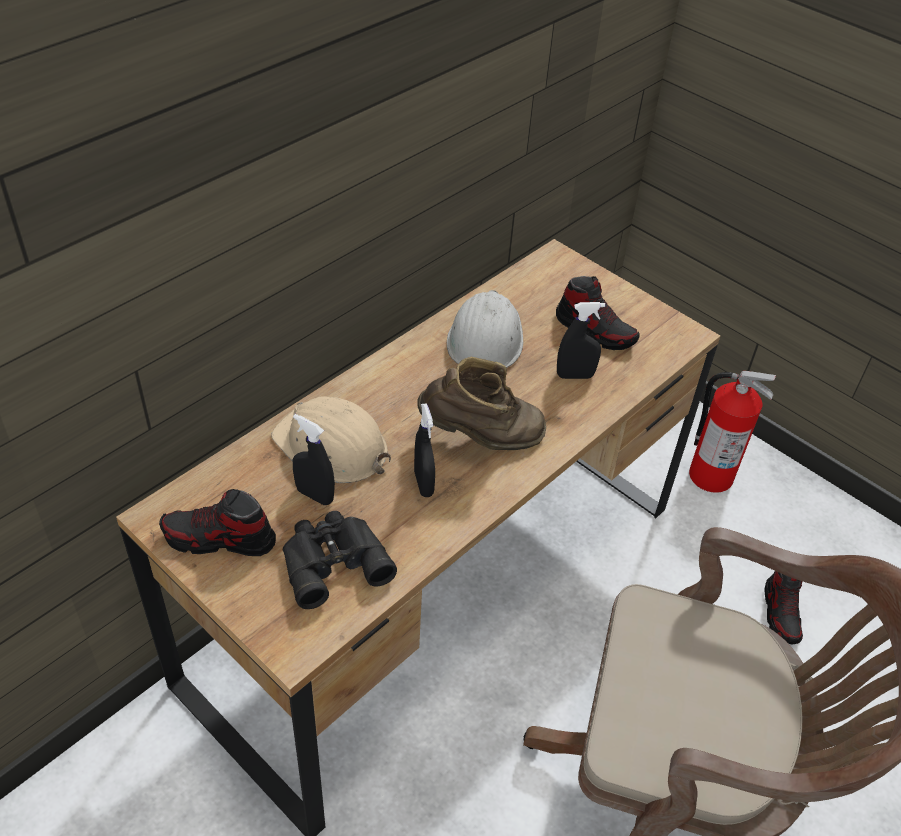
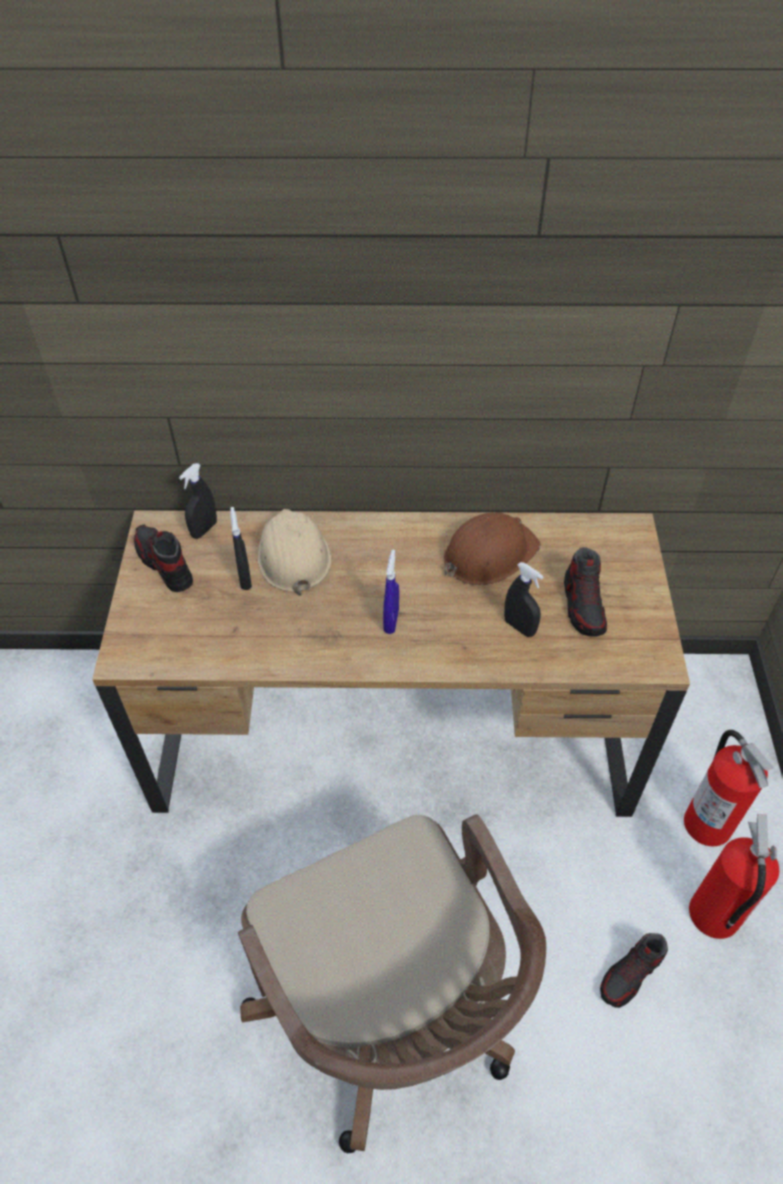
camera: 50 degrees right, 5 degrees up
black binoculars [283,511,397,609] -> none
black spray bottle [414,403,435,497] -> black spray bottle moved to [179,463,217,539]
brown boot [418,357,546,450] -> blue spray bottle [383,550,399,634]
white hard hat [447,290,523,368] -> brown hard hat [444,512,541,585]
none -> fire extinguisher [689,814,779,939]

